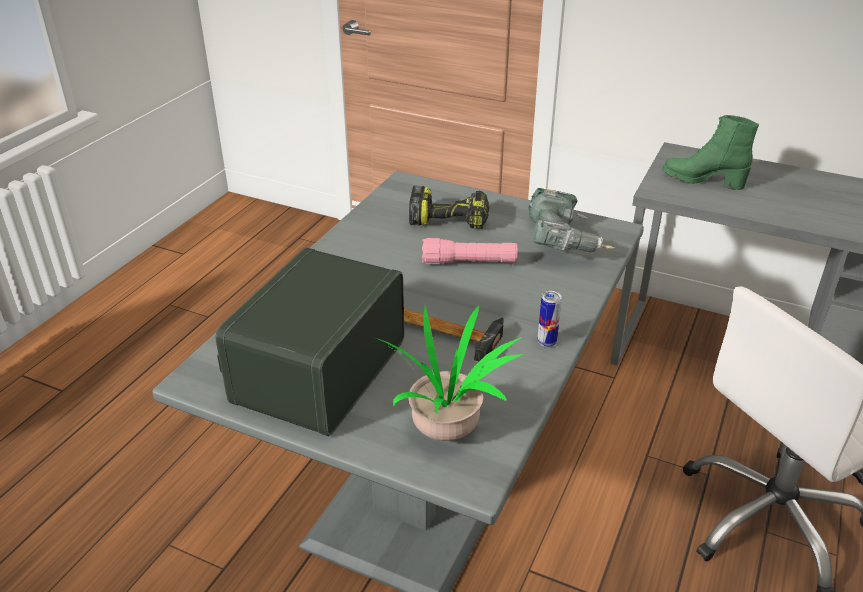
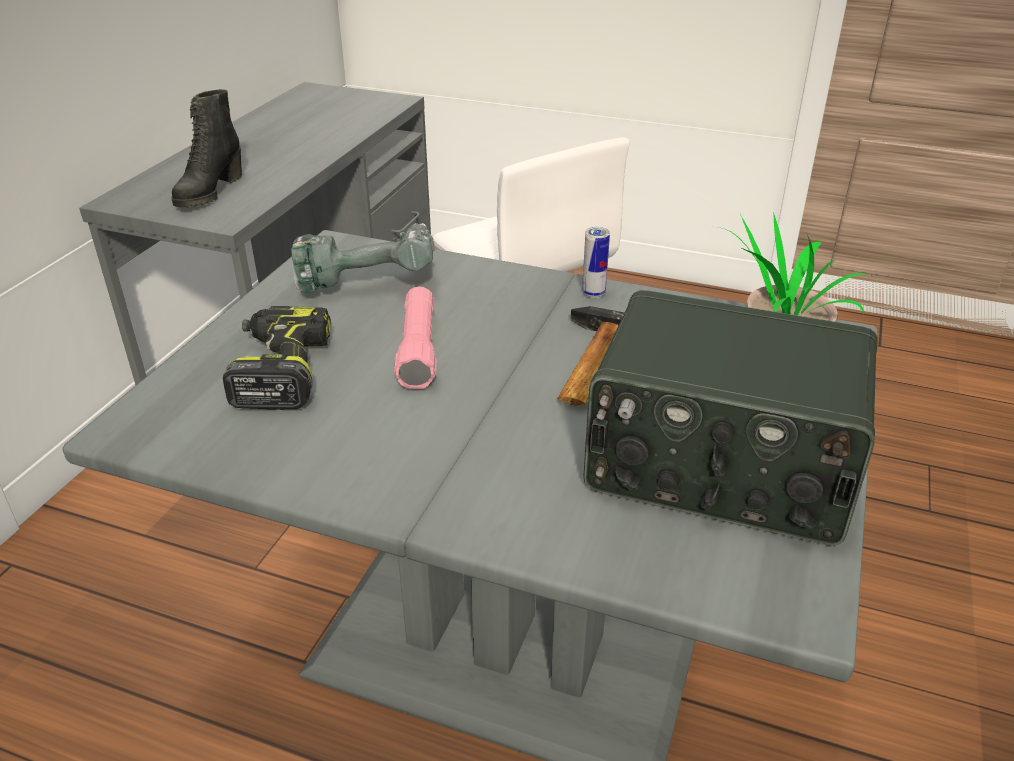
camera: 95 degrees left, 0 degrees up
green boot [662,115,759,190] -> black boot [172,89,242,207]

